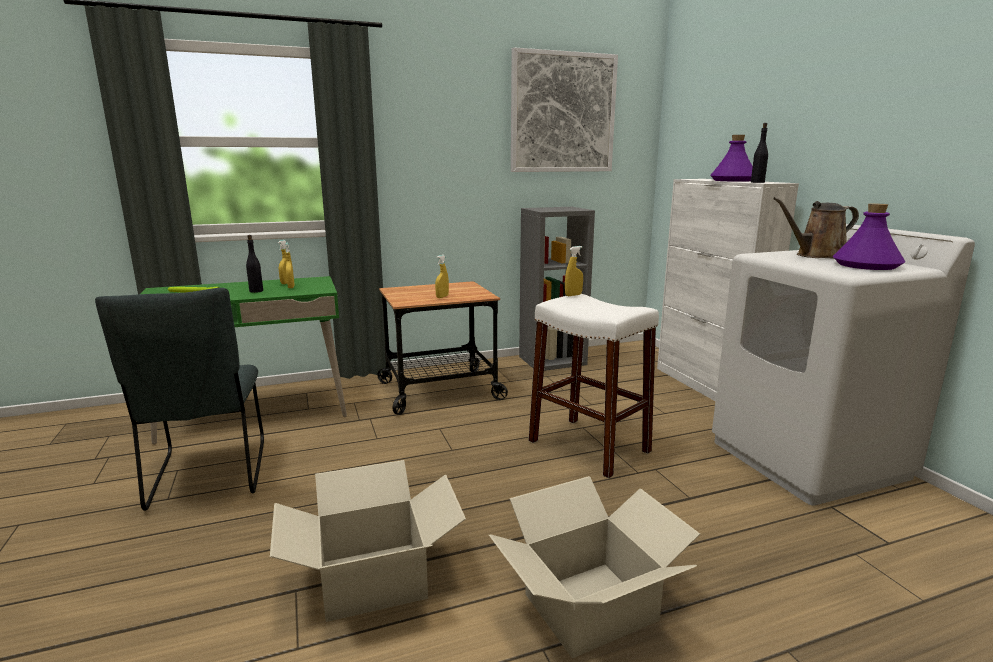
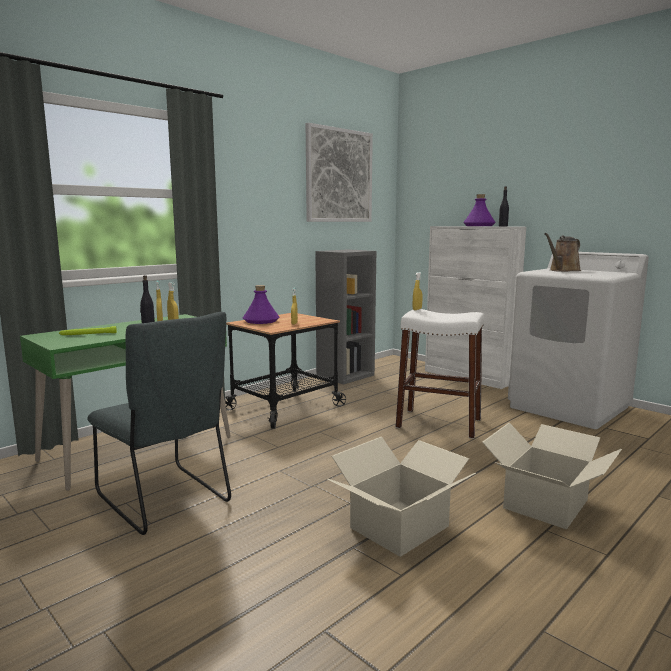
camera: 25 degrees left, 5 degrees down
purple bottle [832,203,905,270] -> purple bottle moved to [243,285,279,324]

